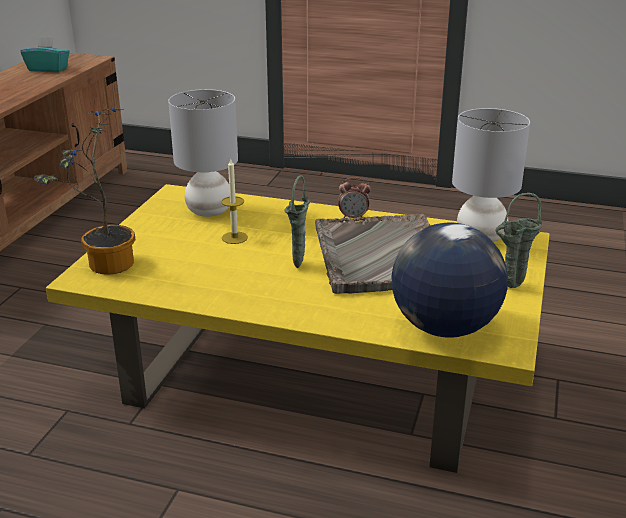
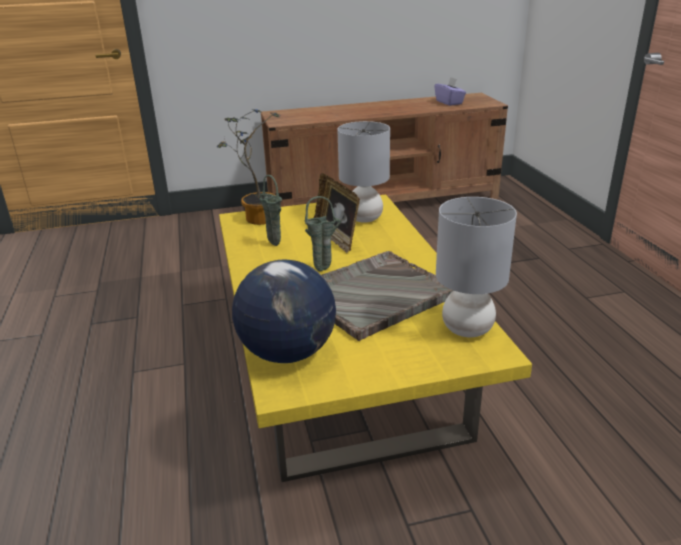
camera: 60 degrees right, 0 degrees up
turquoise tissue box [20,36,70,72] -> purple tissue box [434,77,466,106]
candle [222,159,248,244] -> picture frame [314,173,360,254]
alarm clock [338,177,371,218] -> none
green vase [495,193,542,288] -> green vase moved to [259,175,282,246]

